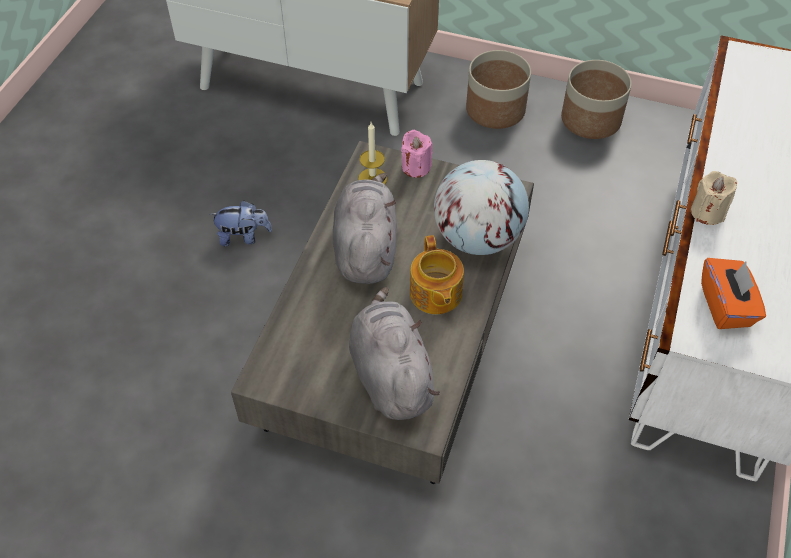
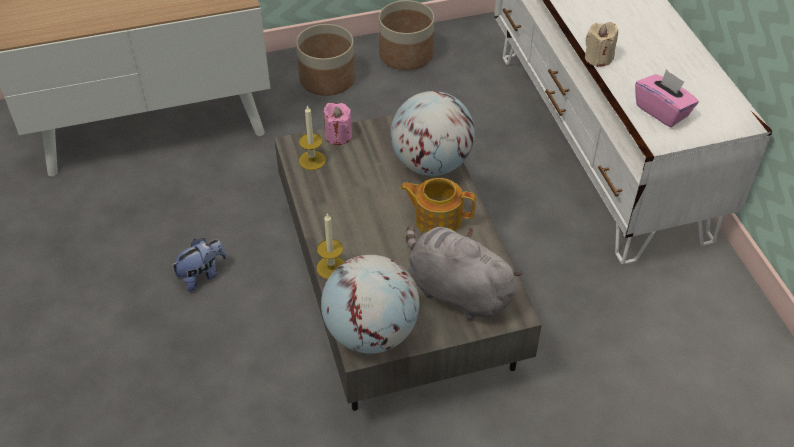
camera: 35 degrees left, 5 degrees down
grey plush toy [333,173,397,284] -> none
teapot [410,235,464,314] -> teapot turned 150 degrees clockwise [400,178,476,233]
orange tissue box [701,258,766,329] -> pink tissue box [635,69,699,127]
none -> candle [317,213,344,279]
none -> globe [321,255,419,354]

